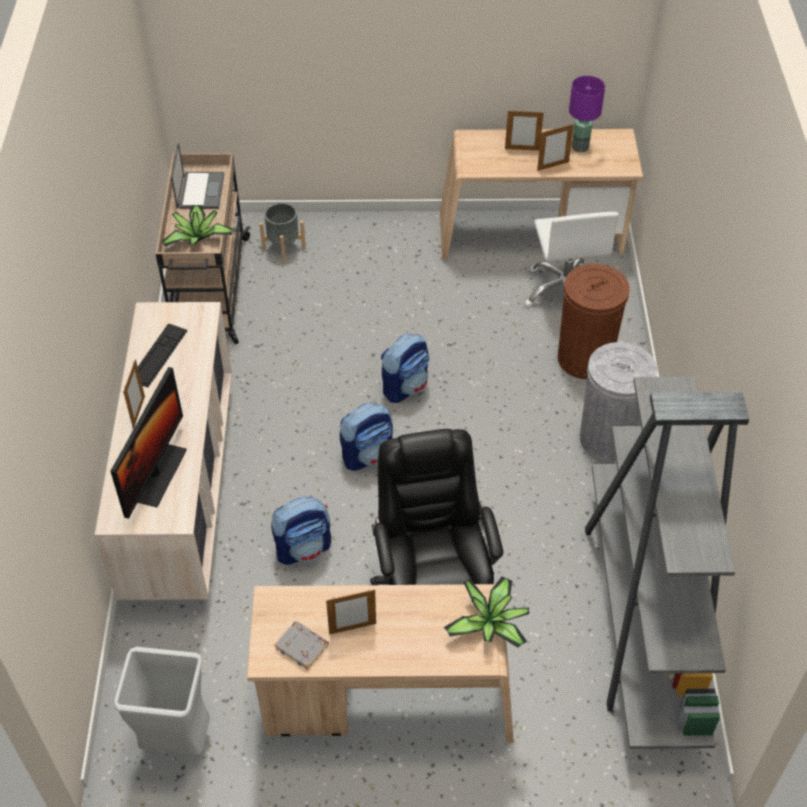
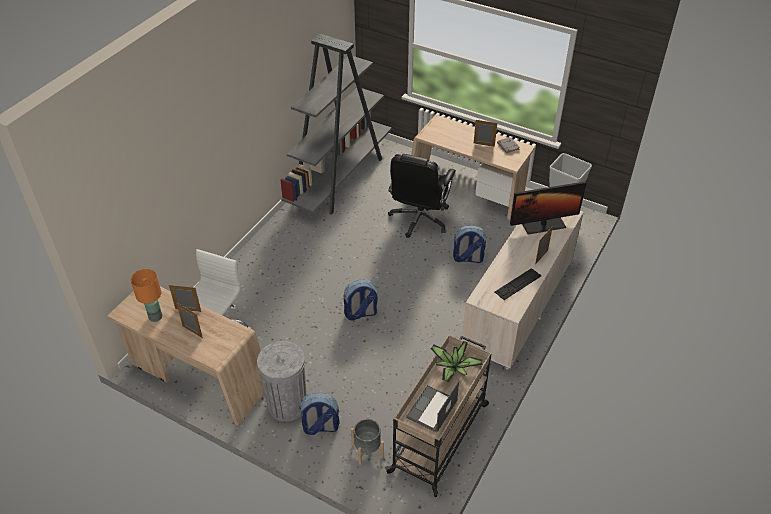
camera: 150 degrees left, 5 degrees down
monitor [110,367,187,519] -> monitor turned 150 degrees counterclockwise [510,181,586,235]
backpack [340,402,393,471] -> backpack moved to [299,393,340,435]
potted plant [444,576,529,648] -> none
brown trash can [558,264,630,379] -> none
purple table lamp [569,76,605,152] -> orange table lamp [131,269,162,322]
grey trash can [580,342,658,461] -> grey trash can moved to [257,341,307,421]

